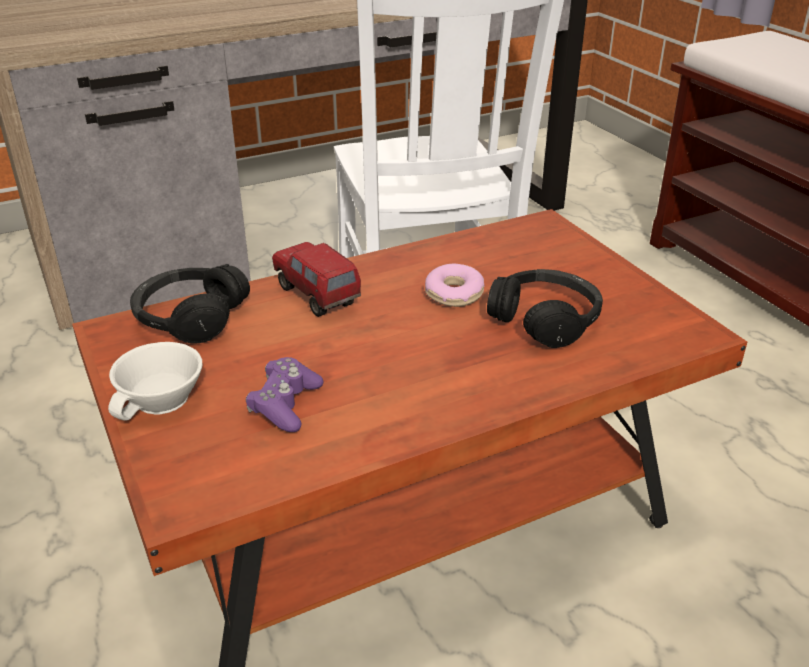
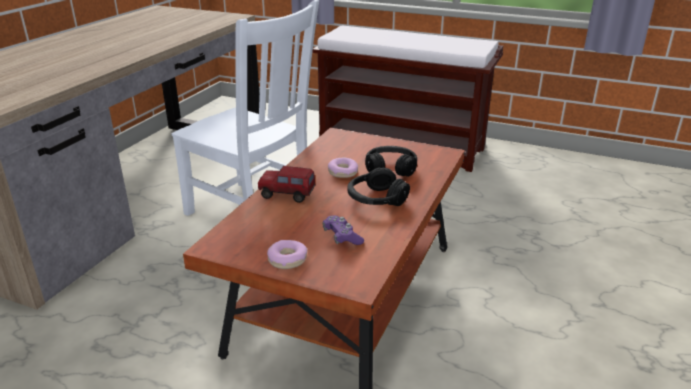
camera: 40 degrees left, 5 degrees down
white cup [108,342,203,421] -> donut [267,240,307,269]
black headphones [130,264,250,344] -> black headphones moved to [347,167,410,206]

